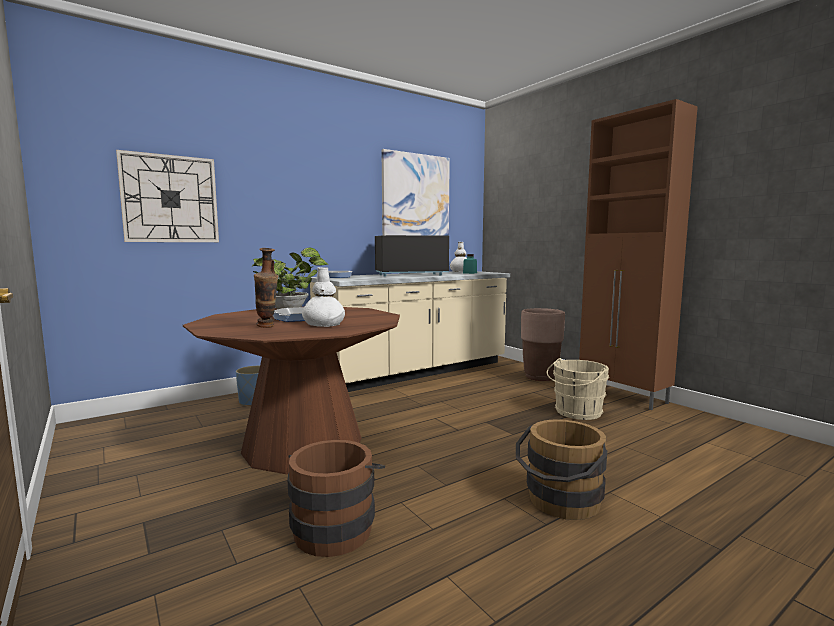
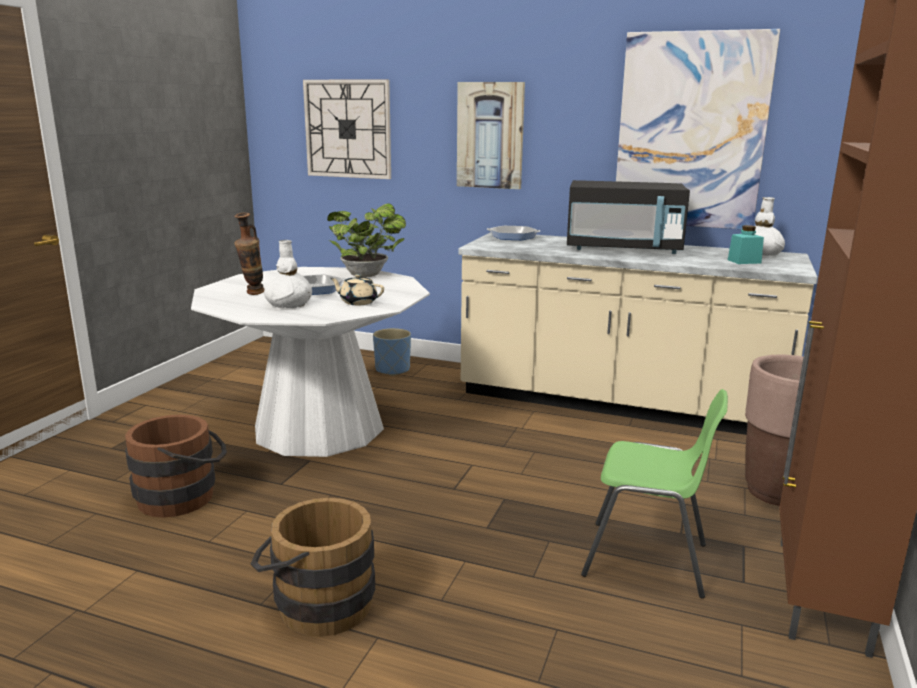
camera: 55 degrees right, 10 degrees up
brown dining table [183,307,400,474] -> white dining table [191,267,430,457]
black microwave [375,235,449,277] -> black microwave turned 150 degrees clockwise [567,180,690,254]
beige bucket [547,358,609,420] -> green chair [581,389,728,598]
none -> beige teapot [330,274,384,305]
none -> picture [457,82,525,189]

